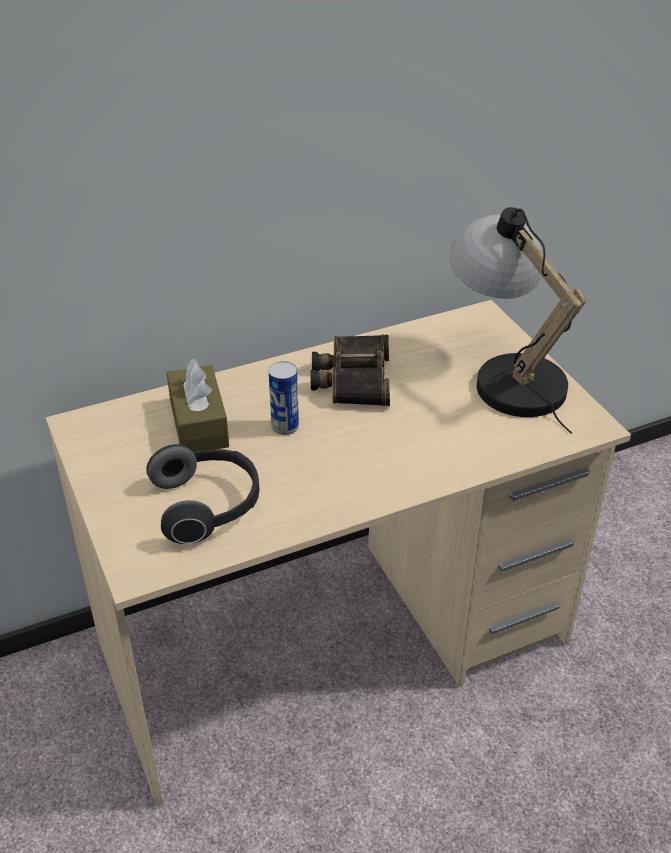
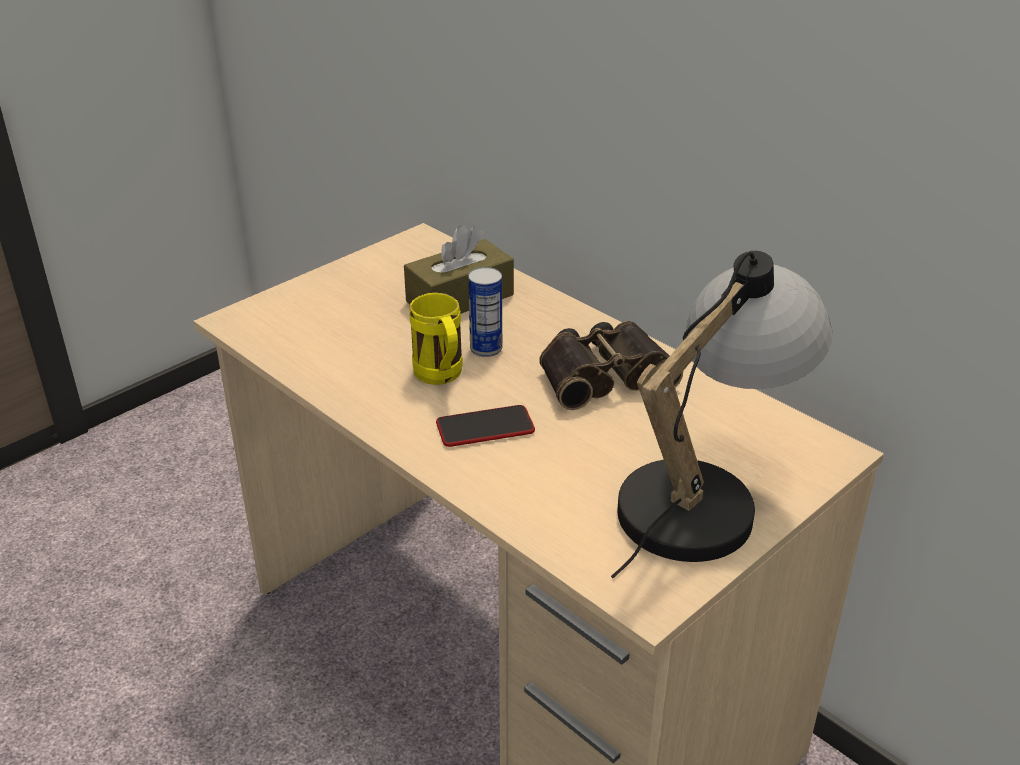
camera: 70 degrees right, 5 degrees down
headphones [146,444,259,544] -> none
none -> yellow mug [409,293,463,385]
none -> phone [436,405,535,447]

